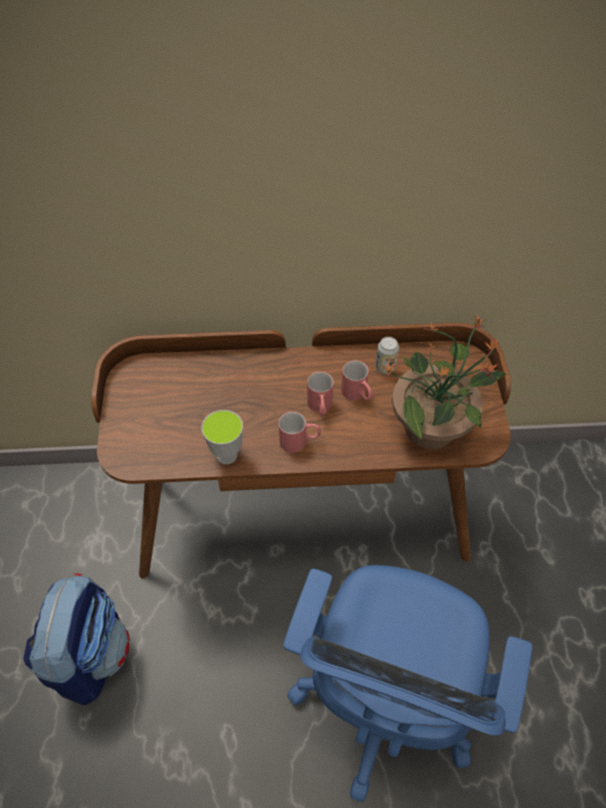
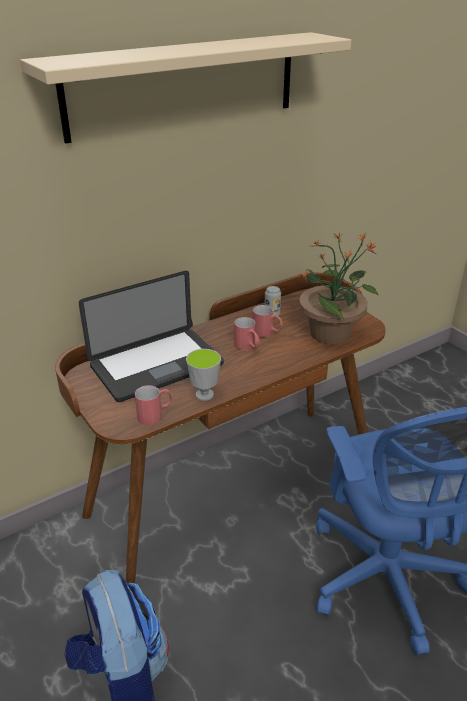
camera: 30 degrees left, 20 degrees down
red mug [279,412,321,453] -> red mug moved to [135,385,173,425]
none -> beige shelf [20,32,351,144]
none -> laptop [79,271,224,402]

